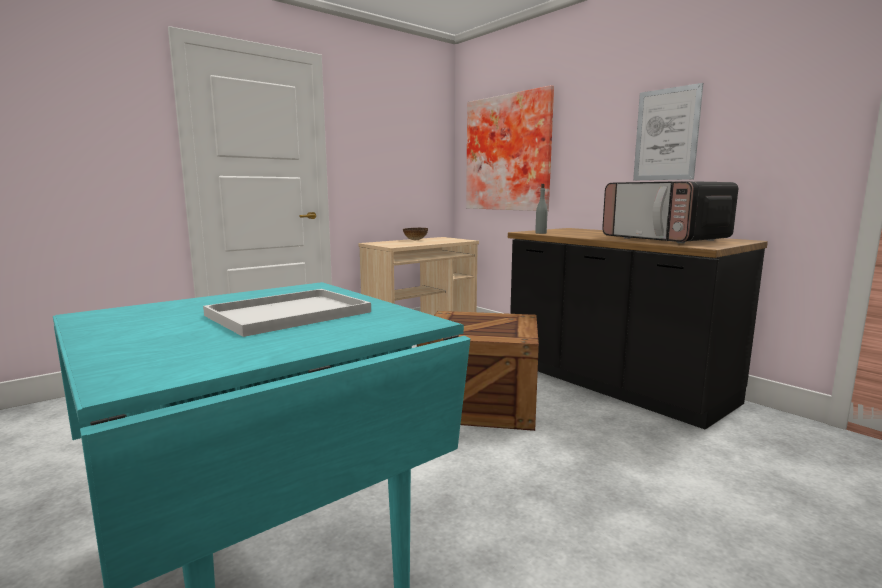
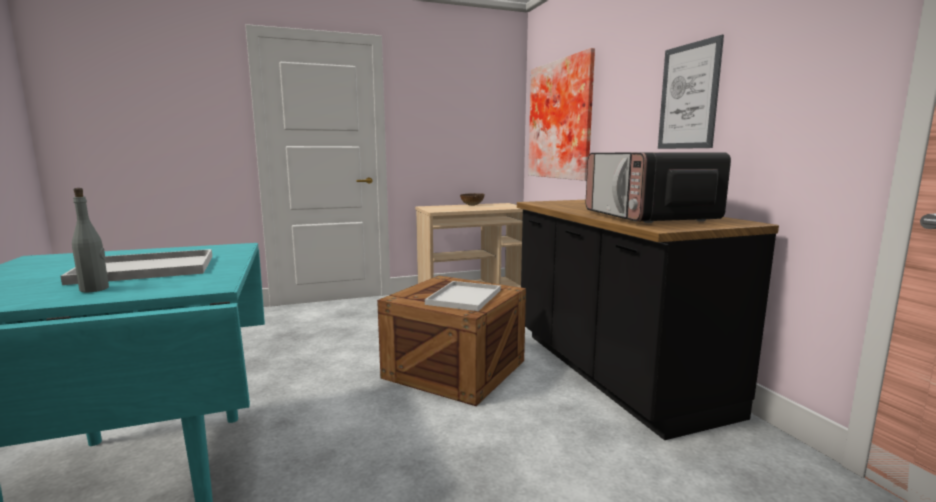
camera: 20 degrees right, 0 degrees up
grey bottle [535,184,548,234] -> grey bottle moved to [72,188,109,293]
none -> white tray [425,281,501,311]

